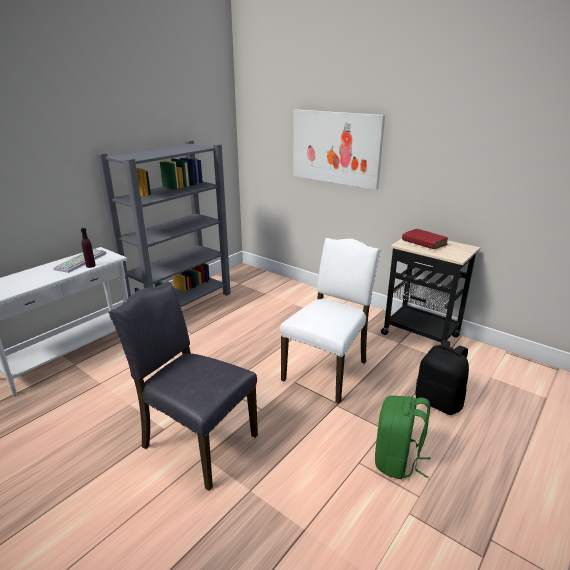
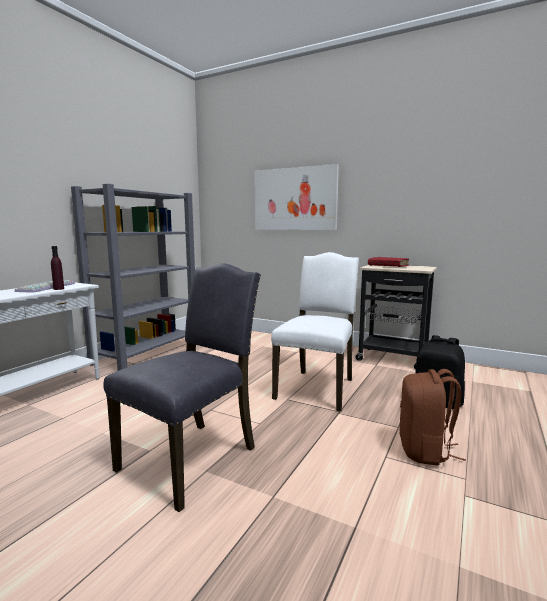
camera: 10 degrees left, 15 degrees down
grey chair [108,282,258,491] -> grey chair turned 105 degrees clockwise [103,263,261,512]
green backpack [375,396,431,479] -> brown backpack [399,369,466,466]

